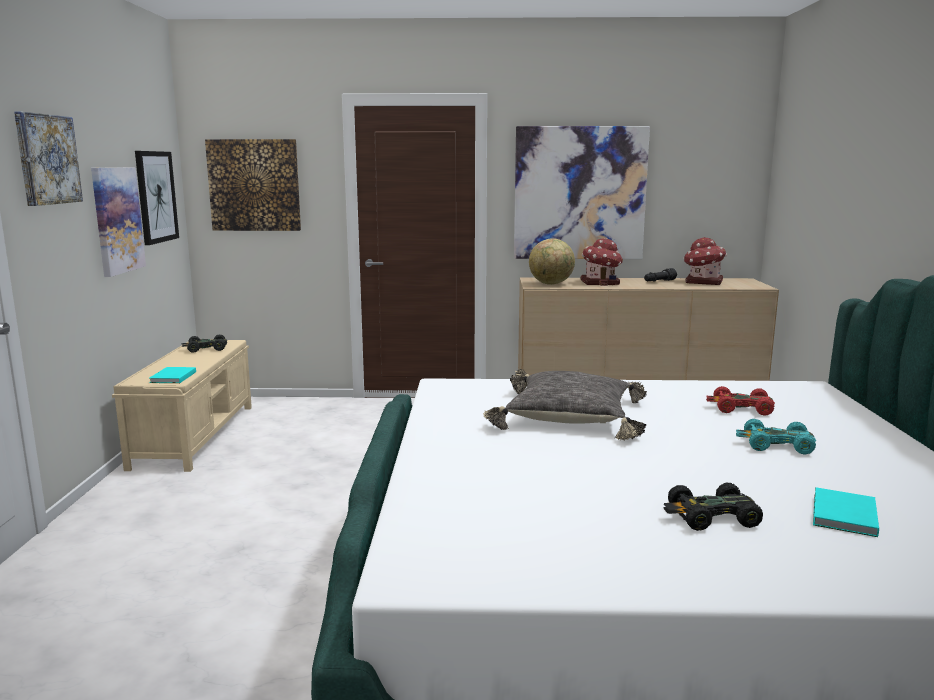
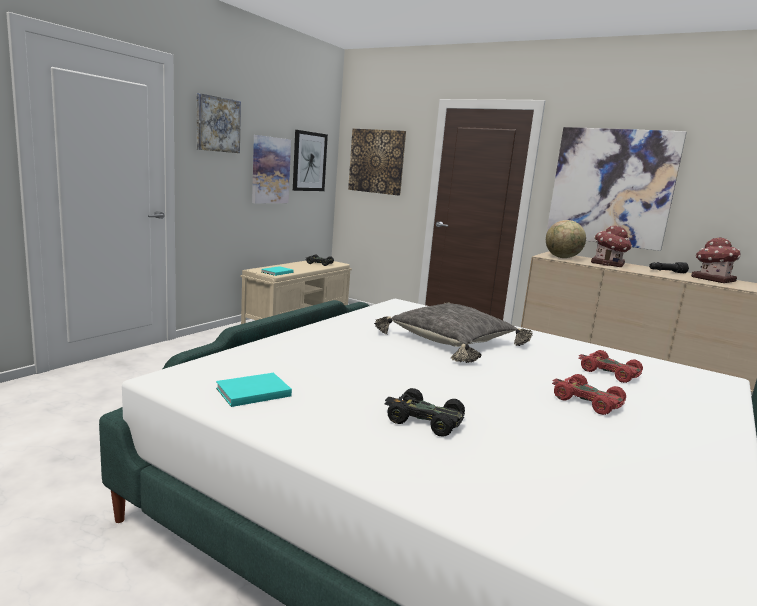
camera: 30 degrees right, 0 degrees up
turquoise toy car [736,419,816,454] -> red toy car [552,374,626,415]
turquoise book [813,487,879,537] -> turquoise book moved to [216,373,292,407]

